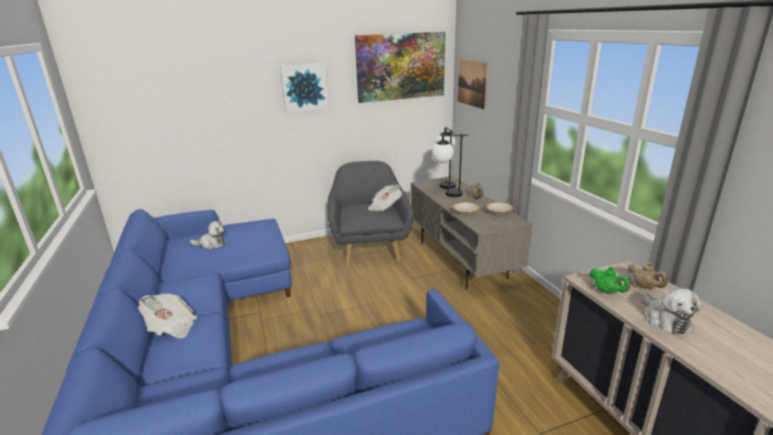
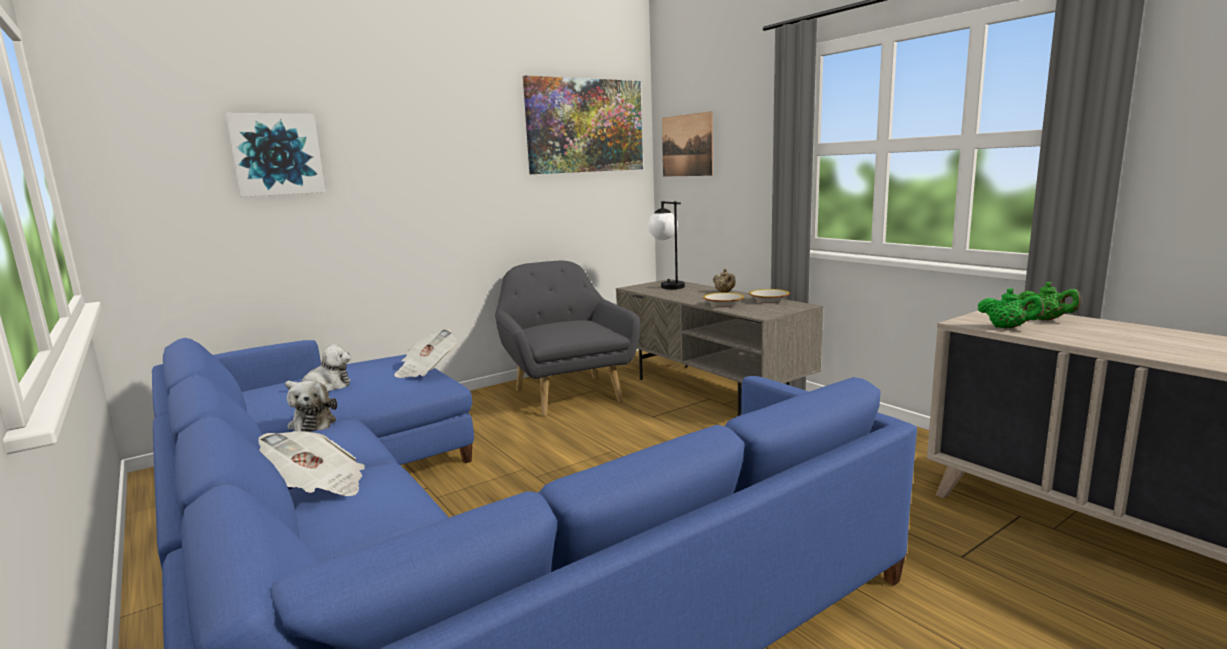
camera: 15 degrees left, 10 degrees down
picture [280,63,329,113] -> picture moved to [225,113,325,197]
newspaper [368,184,402,212] -> newspaper moved to [394,329,457,378]
table lamp [431,134,468,197] -> none
beige teapot [628,262,668,289] -> green teapot [1018,282,1081,320]
plush toy [642,288,701,335] -> plush toy moved to [287,381,337,432]

